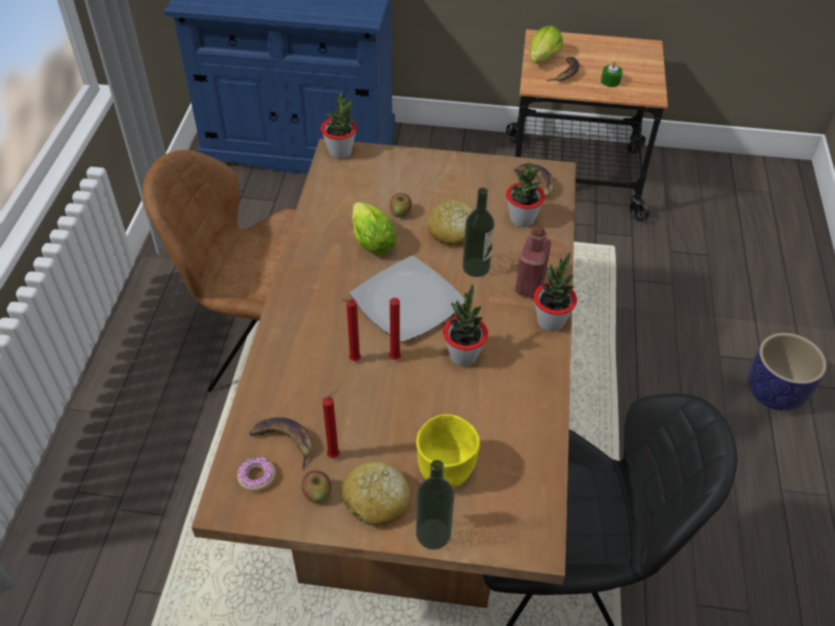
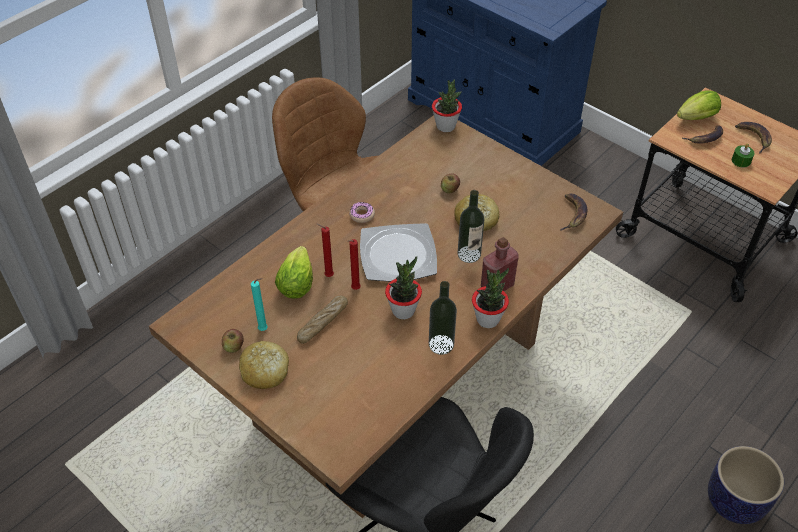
camera: 35 degrees right, 0 degrees up
donut [237,457,276,492] -> donut moved to [349,202,375,223]
banana [250,417,313,470] -> banana moved to [735,122,772,154]
red candle [322,389,340,458] -> turquoise candle [251,278,268,331]
lettuce [352,202,396,255] -> lettuce moved to [275,246,313,298]
yellow bowl [416,414,480,488] -> none
bottle [416,460,454,550] -> bottle moved to [429,281,457,355]
potted plant [506,163,545,227] -> none
none -> bread [297,296,348,344]

